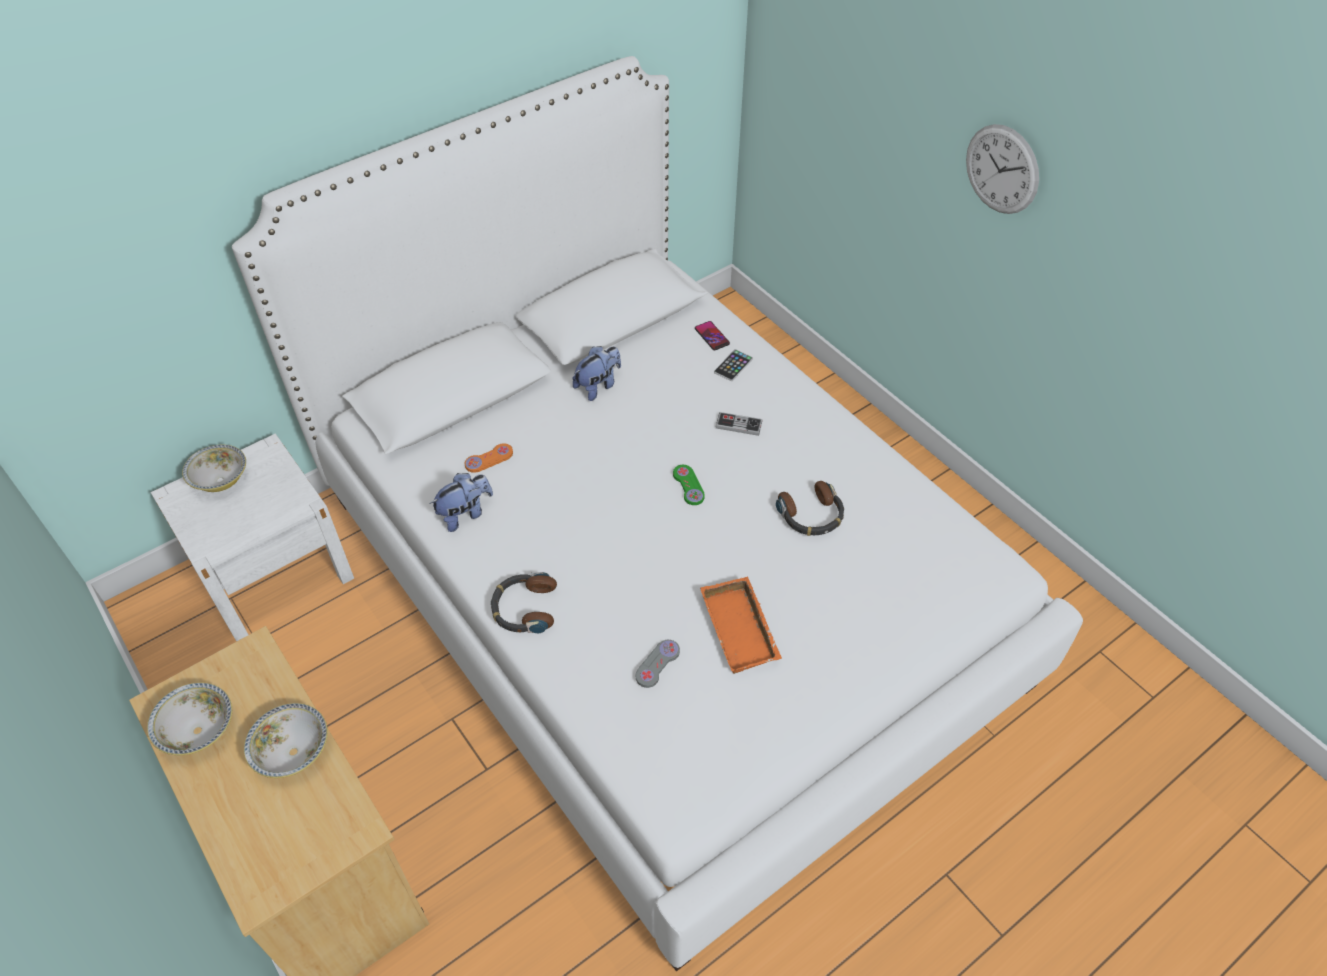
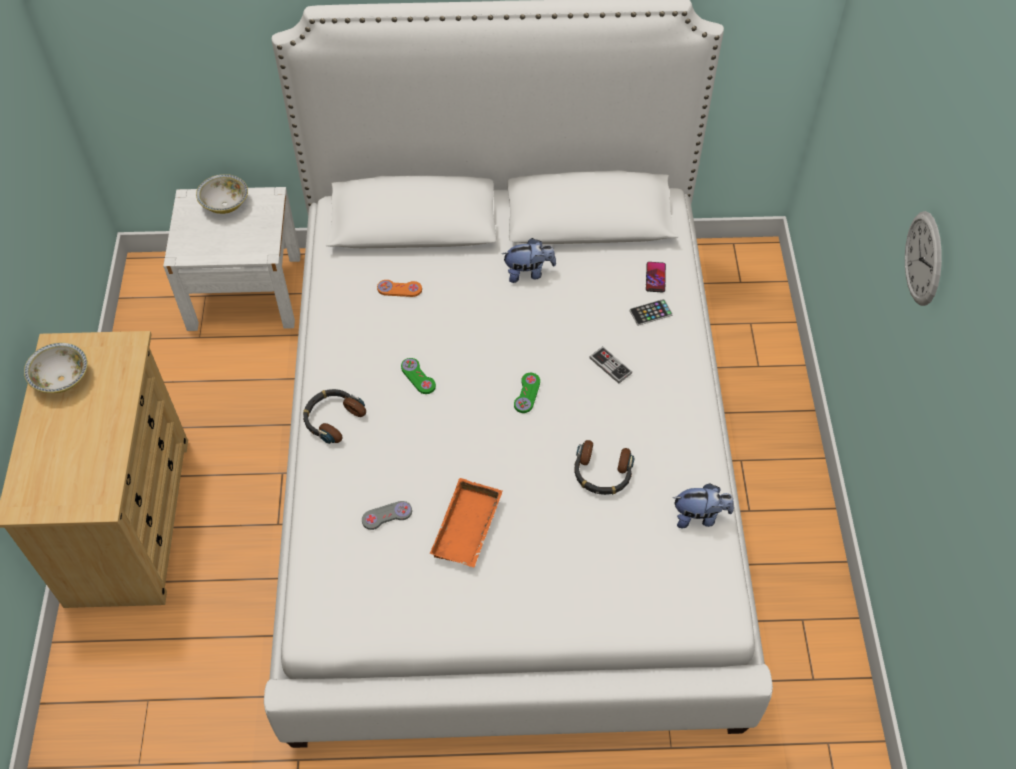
camera: 35 degrees right, 5 degrees up
bowl [244,703,328,778] -> none
plush toy [429,473,493,532] -> plush toy moved to [673,483,734,528]
none -> green game controller [401,358,436,394]

